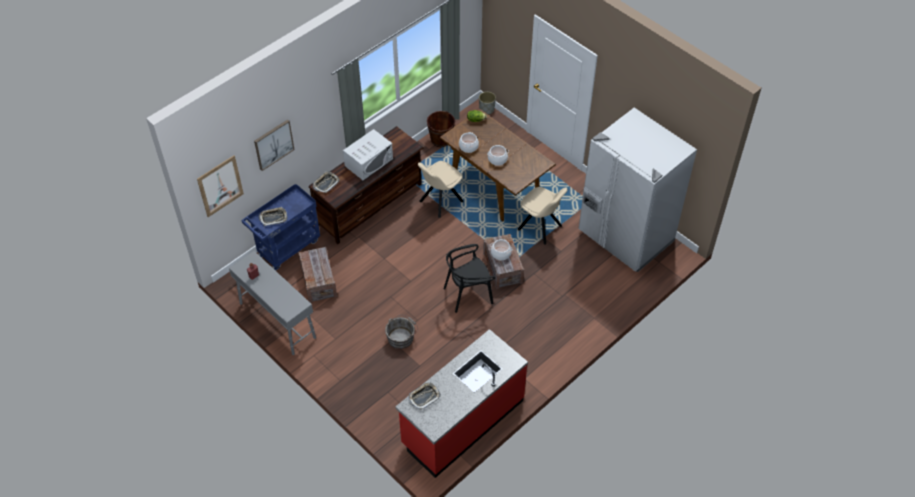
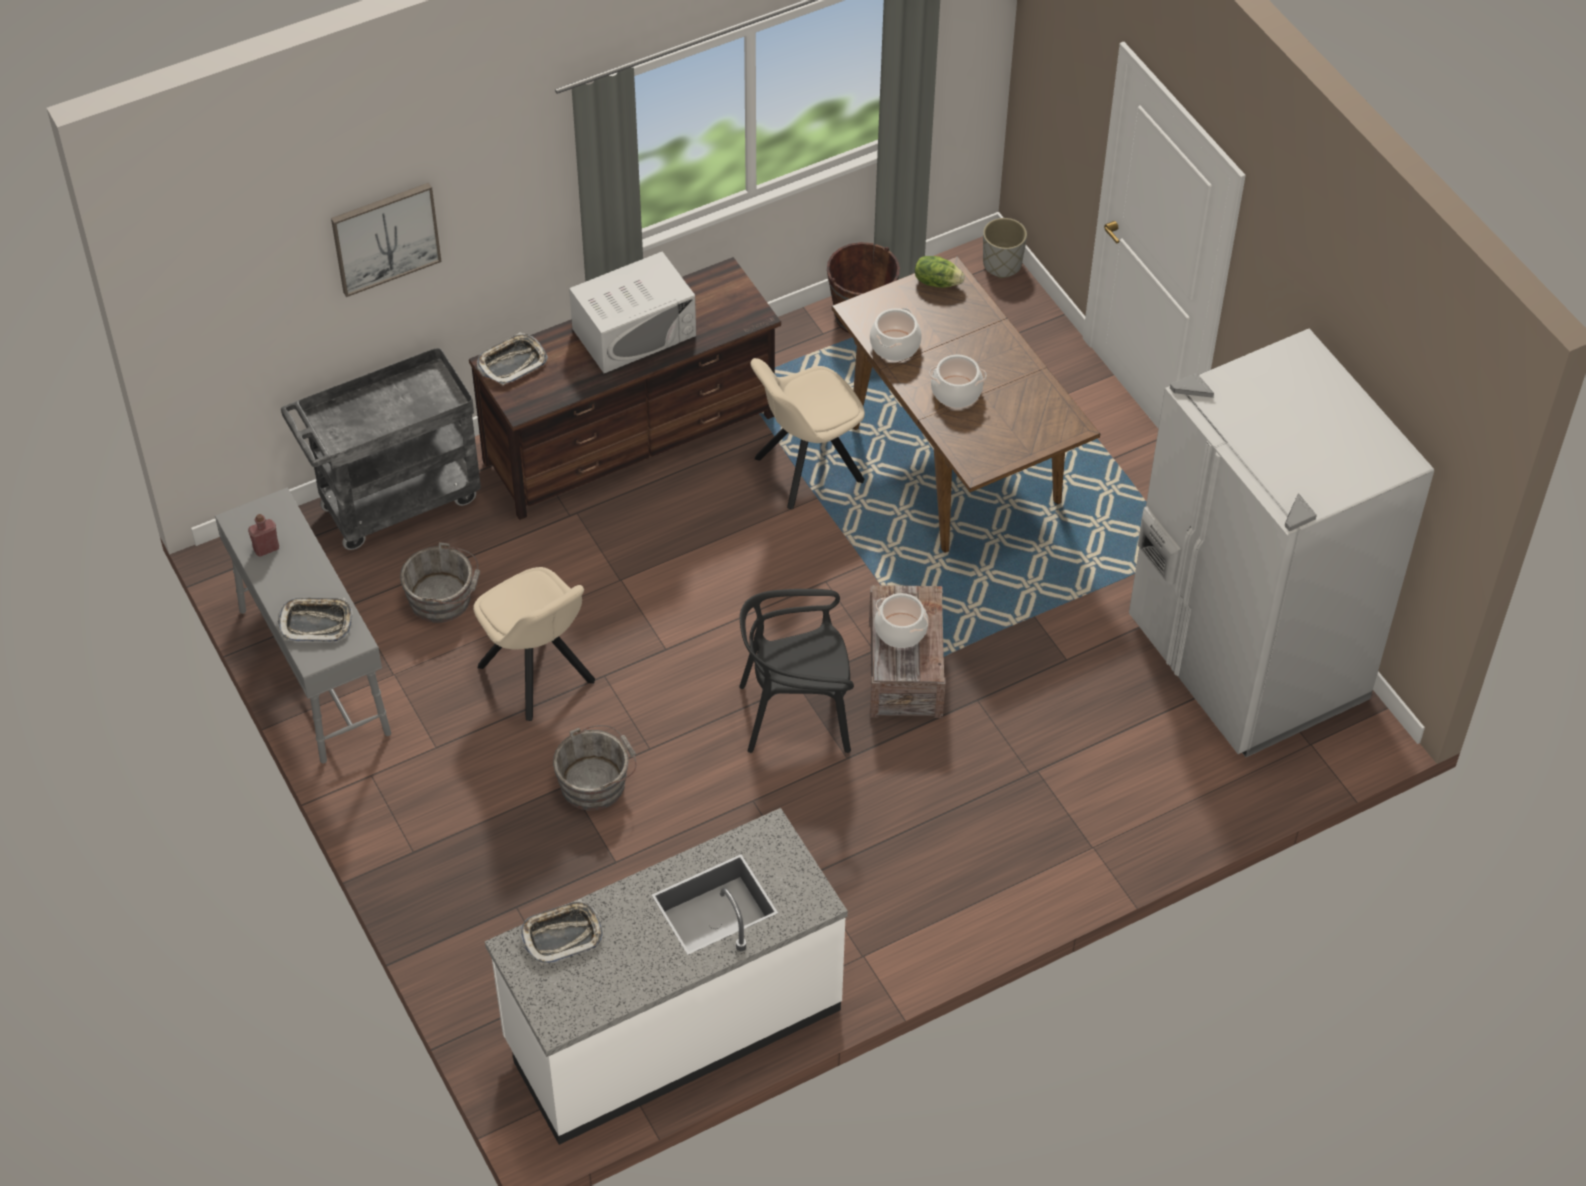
camera: 15 degrees right, 0 degrees up
picture [197,155,244,217] -> none
blue cart [242,184,320,271] -> black cart [281,348,481,550]
tray [259,207,287,226] -> tray moved to [278,598,353,642]
crate [299,247,337,303] -> grey bucket [400,542,480,623]
red counter [395,329,528,478] -> white counter [485,808,848,1145]
beige chair [518,187,568,245] -> beige chair moved to [473,567,595,721]

